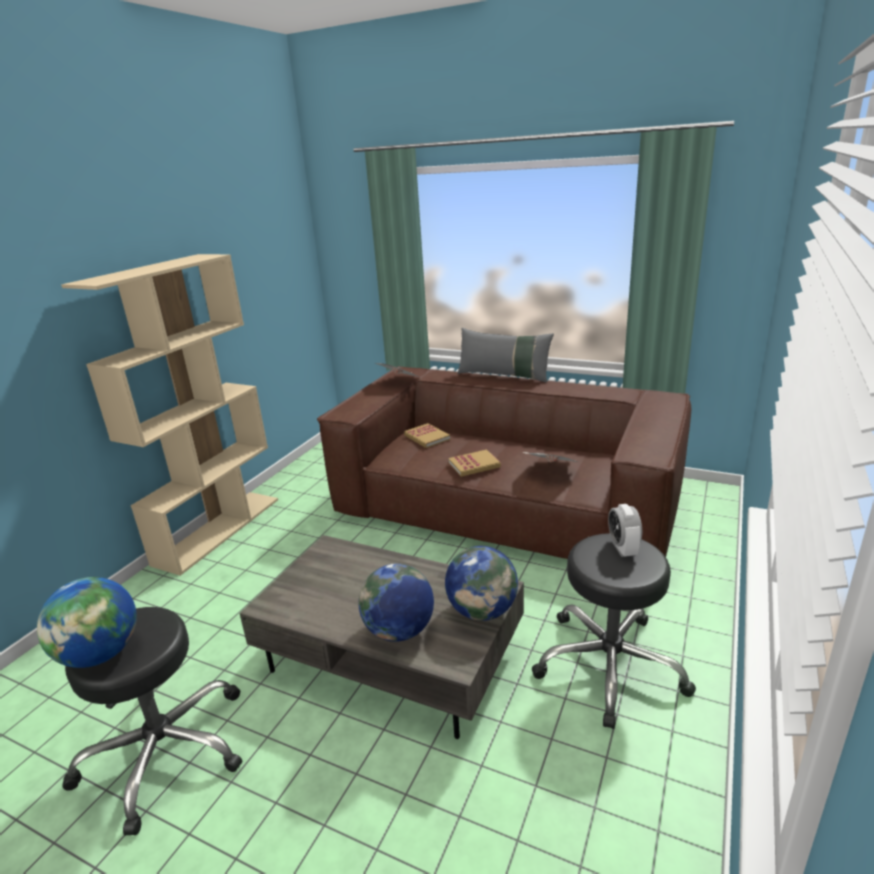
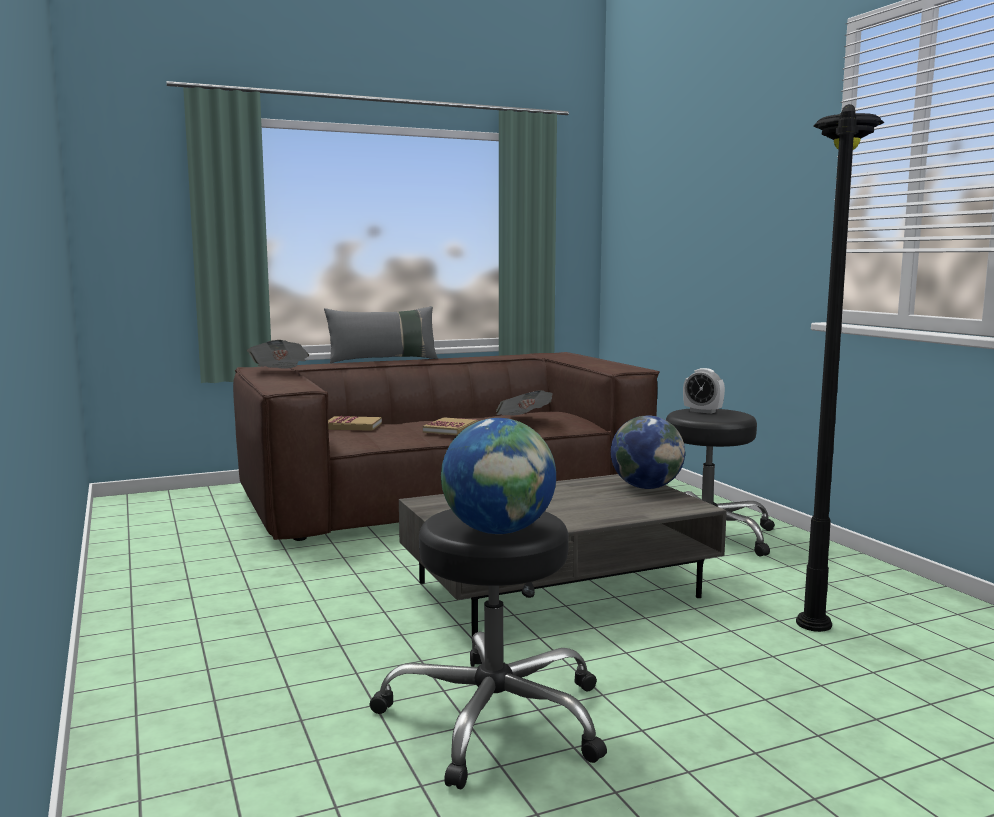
camera: 50 degrees left, 15 degrees down
beige bookcase [61,254,278,576] -> none
globe [359,564,434,642] -> none
none -> black floor lamp [796,104,884,632]

